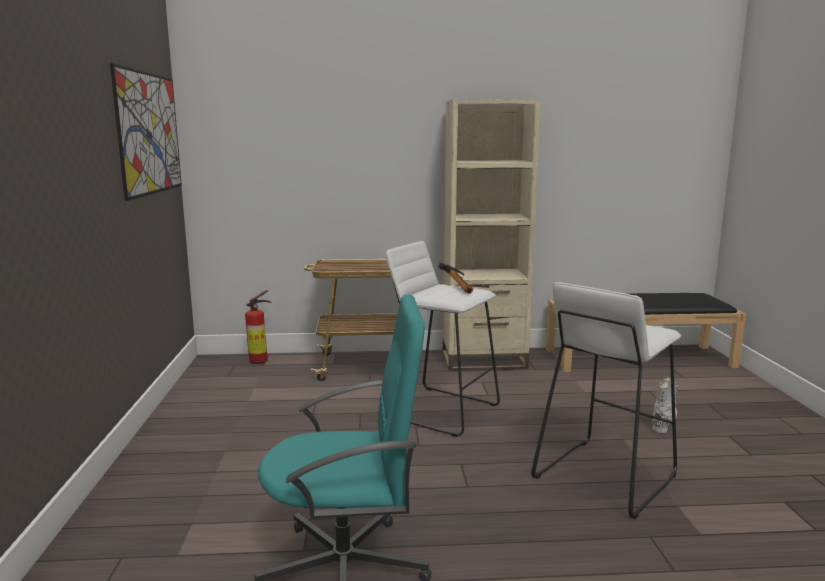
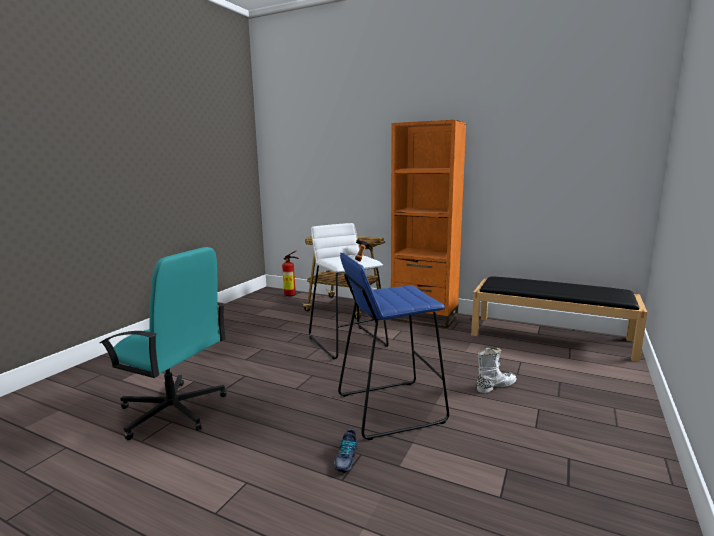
camera: 30 degrees right, 0 degrees up
picture [110,63,182,201] -> none
beige bookcase [443,99,541,371] -> orange bookcase [390,120,466,328]
white stool [531,282,681,519] -> blue stool [338,253,449,440]
none -> shoe [333,429,358,473]

